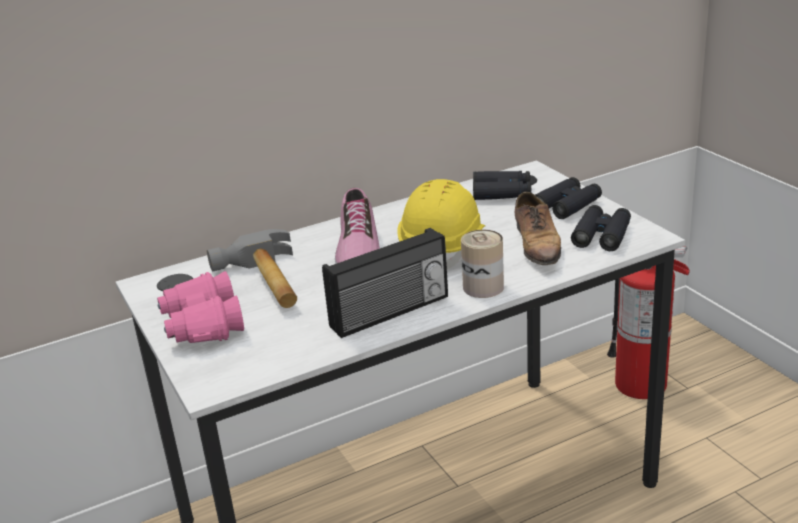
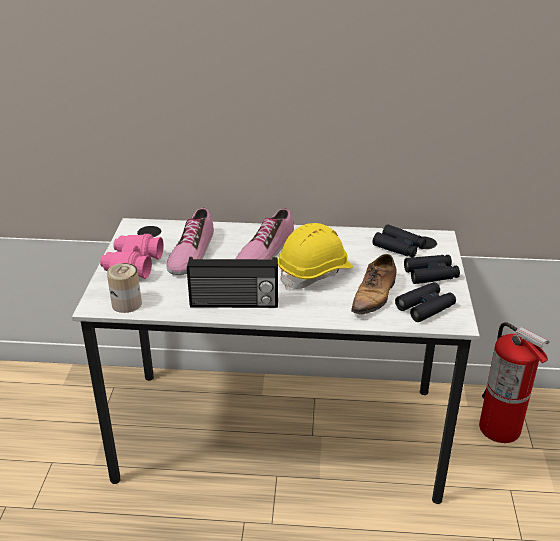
camera: 30 degrees right, 5 degrees up
hammer [207,229,297,308] -> shoe [166,208,214,275]
can [461,230,504,298] -> can moved to [107,263,142,313]

